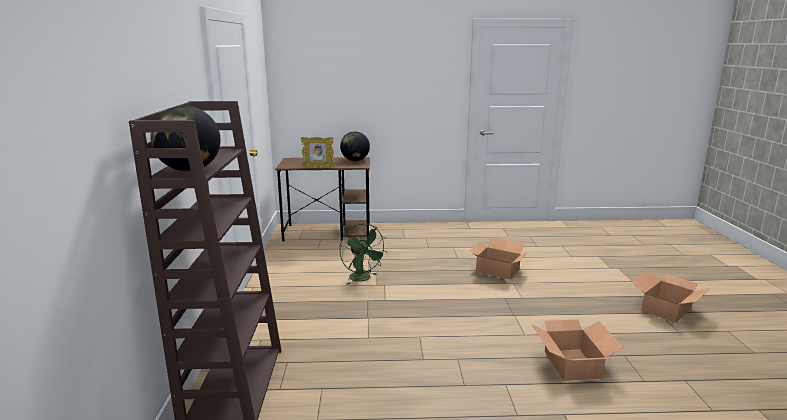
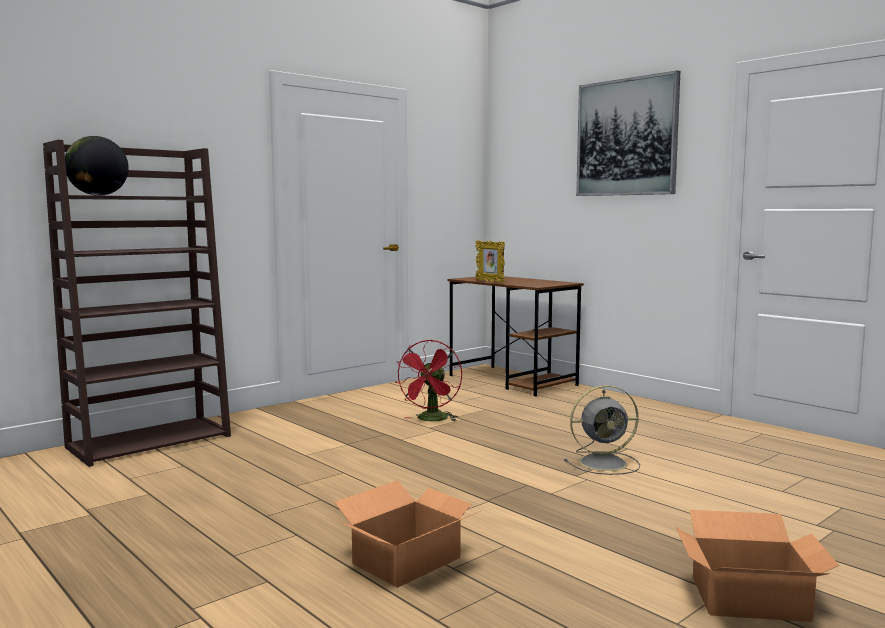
camera: 50 degrees right, 10 degrees down
globe [340,131,370,161] -> none
green fan [340,224,387,285] -> red fan [395,340,462,421]
cardboard box [470,237,528,280] -> grey fan [564,385,640,475]
none -> picture [576,70,680,196]

